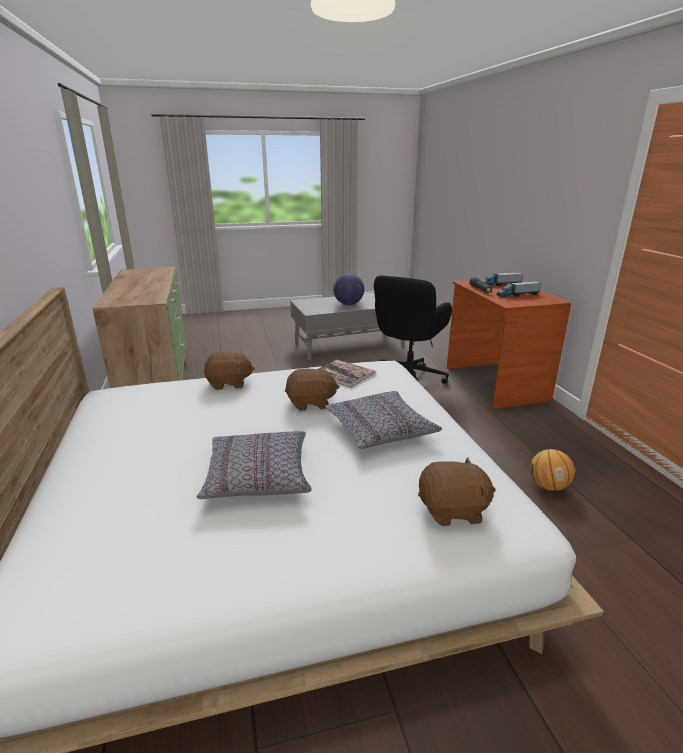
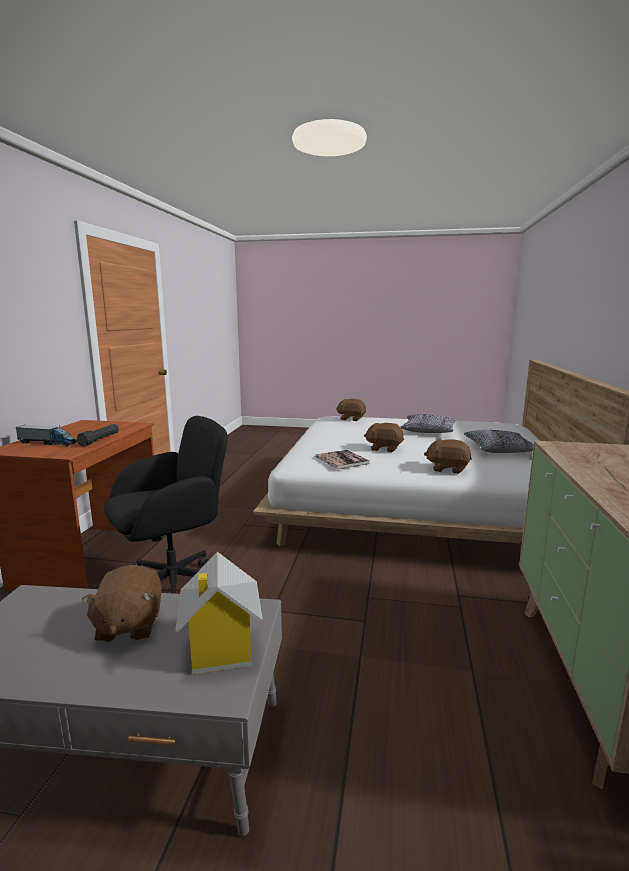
camera: 155 degrees left, 10 degrees down
grey pillow [325,391,442,449] -> grey pillow moved to [464,430,534,453]
globe [333,274,364,305] -> brown plush toy [82,565,162,642]
toy truck [496,281,541,298] -> none
basketball [530,449,575,491] -> none
none -> toy house [175,552,263,675]

